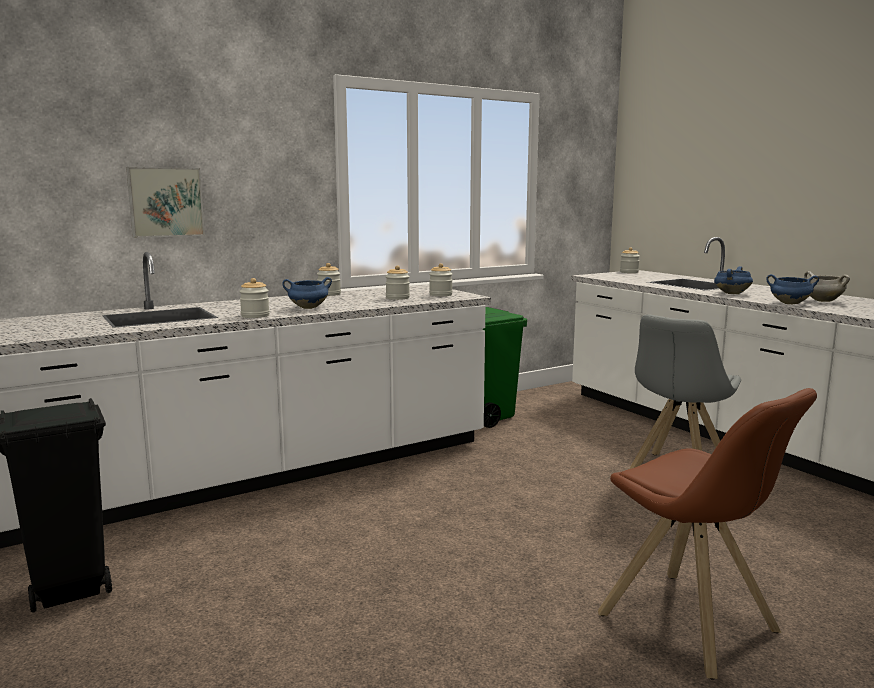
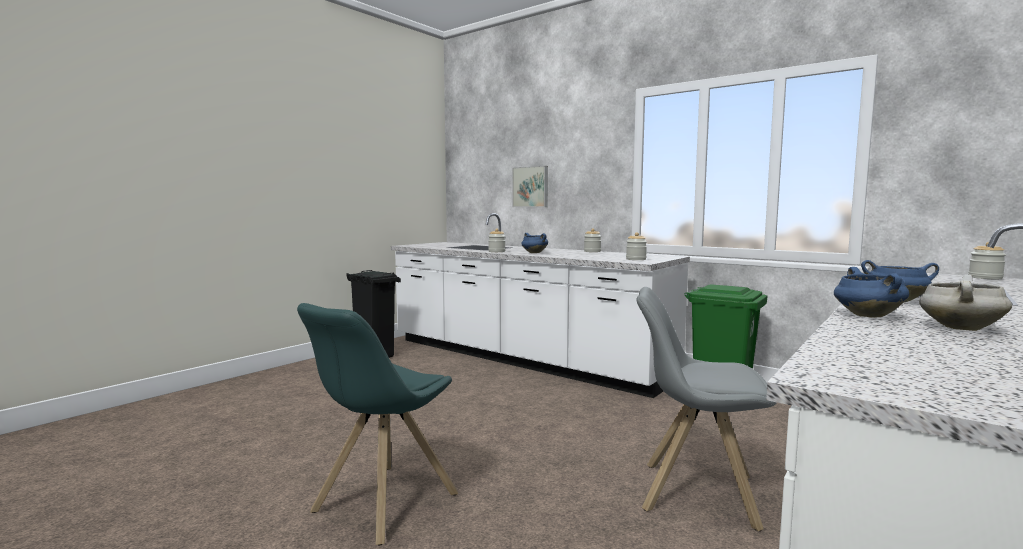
camera: 70 degrees right, 5 degrees down
jar [385,265,410,300] -> none
brown chair [598,388,817,680] -> turquoise chair [297,303,458,545]

